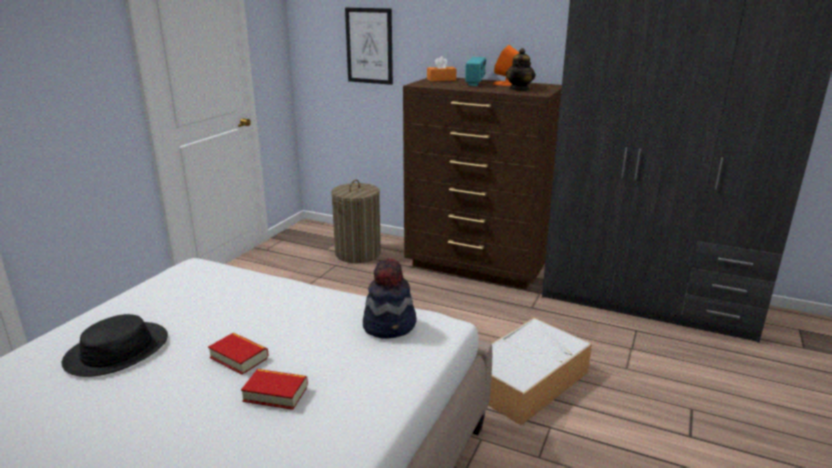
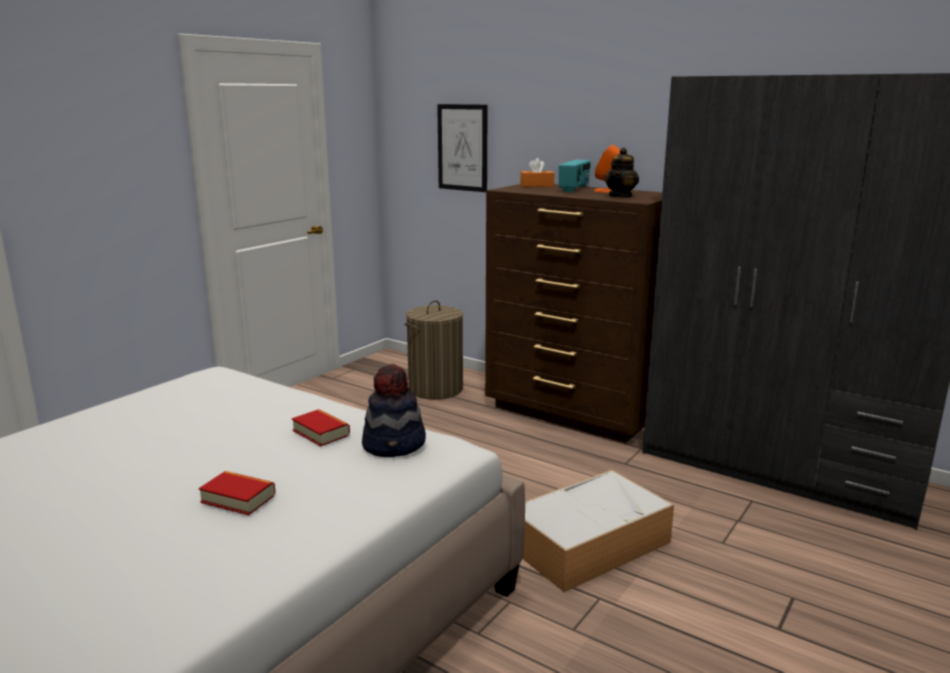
camera: 10 degrees right, 5 degrees down
black hat [61,314,168,377] -> none
book [208,333,269,375] -> book moved to [292,409,350,446]

